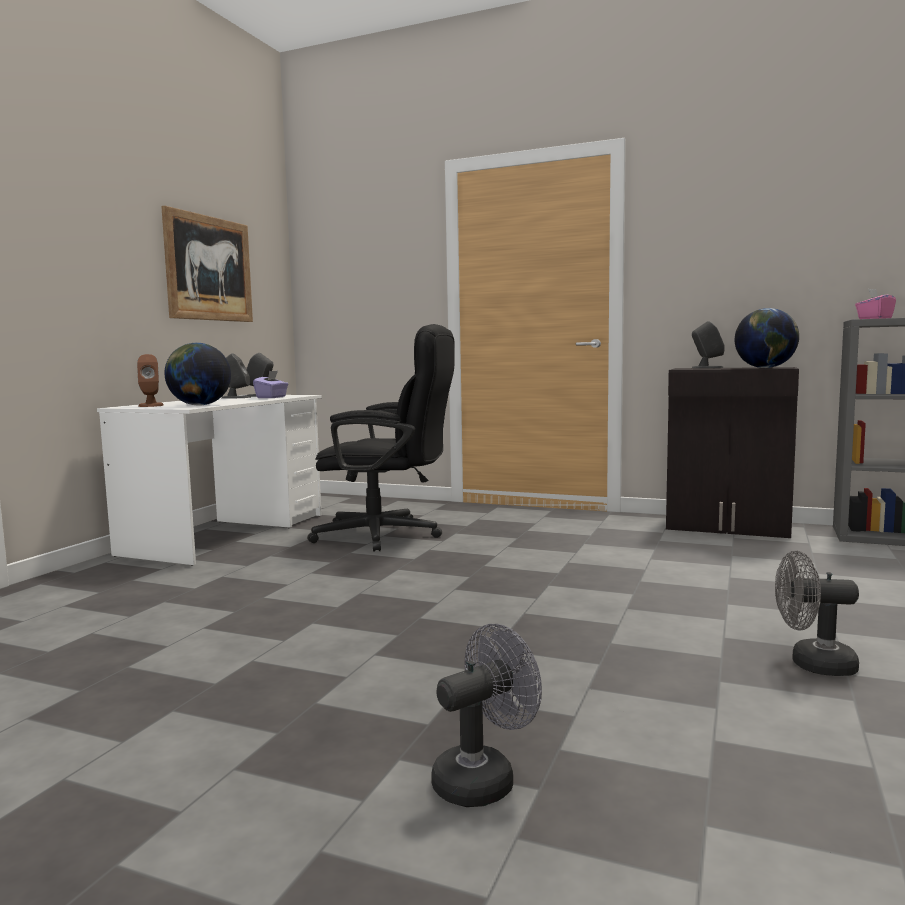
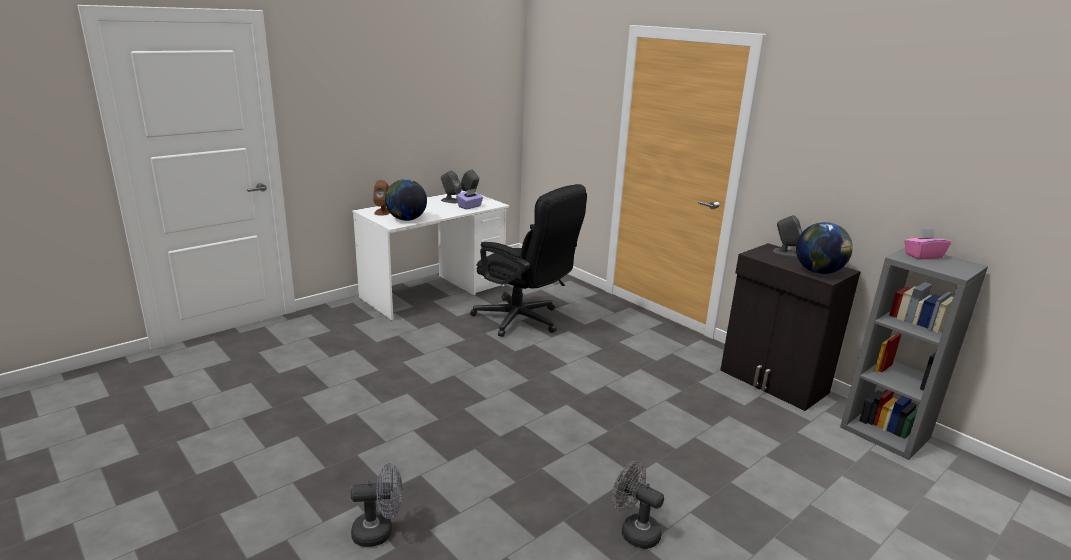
camera: 25 degrees right, 15 degrees up
picture [161,206,253,322] -> none

